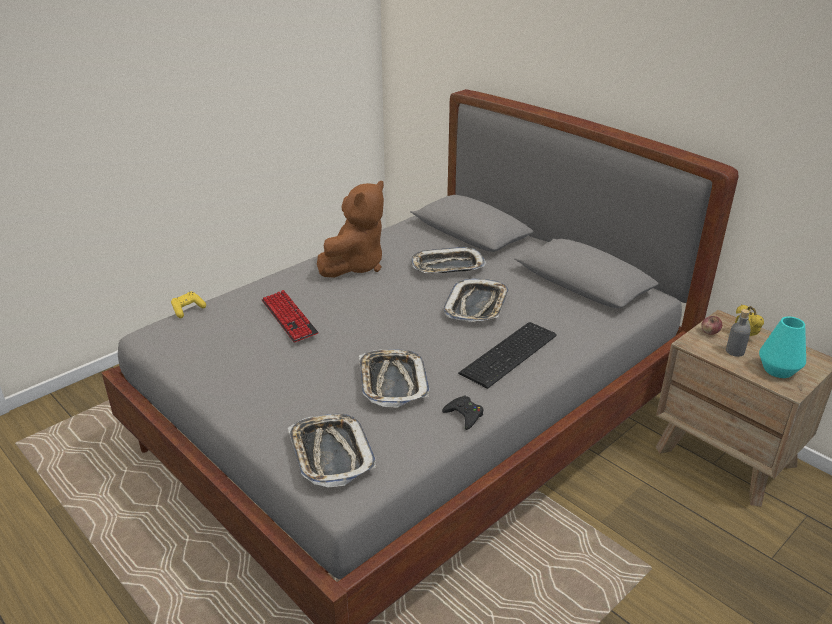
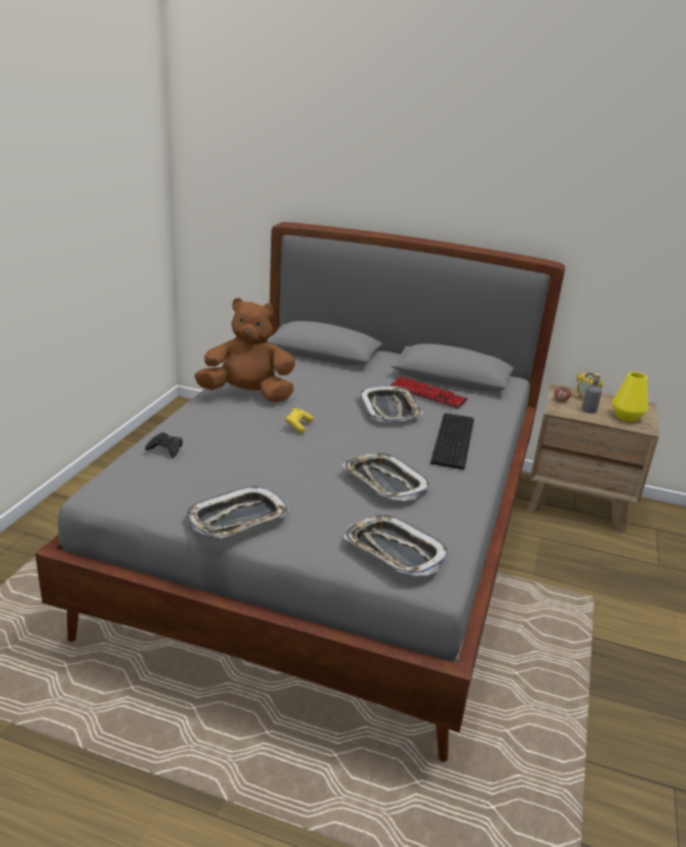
camera: 30 degrees left, 5 degrees down
yellow game controller [171,291,206,318] -> yellow game controller moved to [285,408,313,433]
keyboard [262,290,319,343] -> keyboard moved to [390,376,468,409]
brown plush toy [317,181,384,278] -> brown plush toy turned 90 degrees counterclockwise [194,298,295,403]
tray [411,247,487,273] -> tray moved to [185,486,289,538]
black game controller [442,395,484,430] -> black game controller moved to [145,432,182,458]
turquoise vase [759,317,806,378] -> yellow vase [612,372,648,422]

